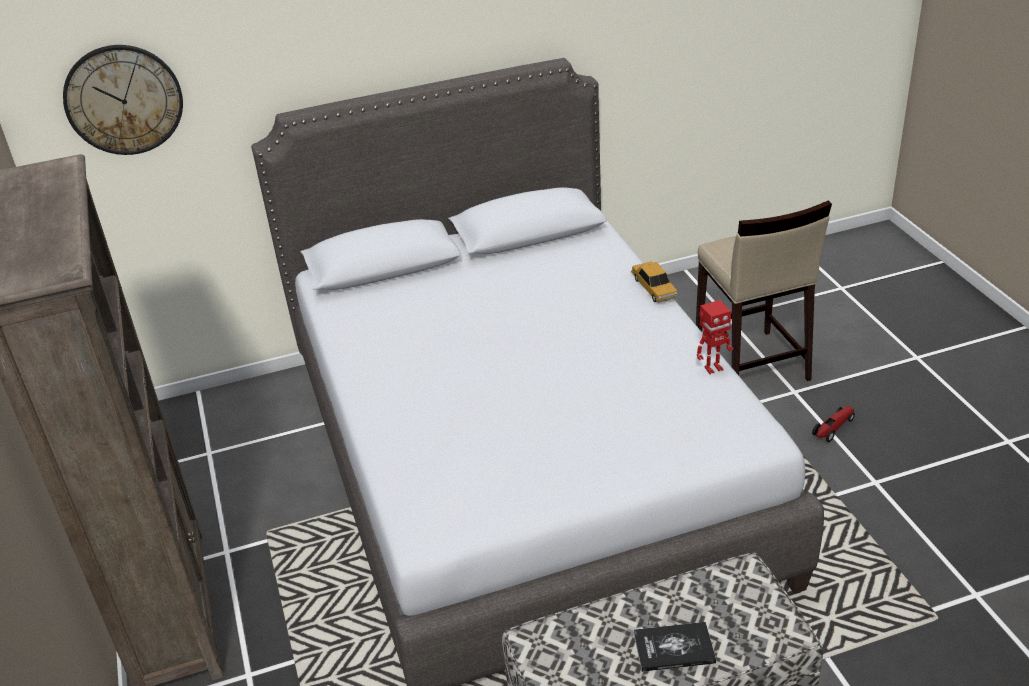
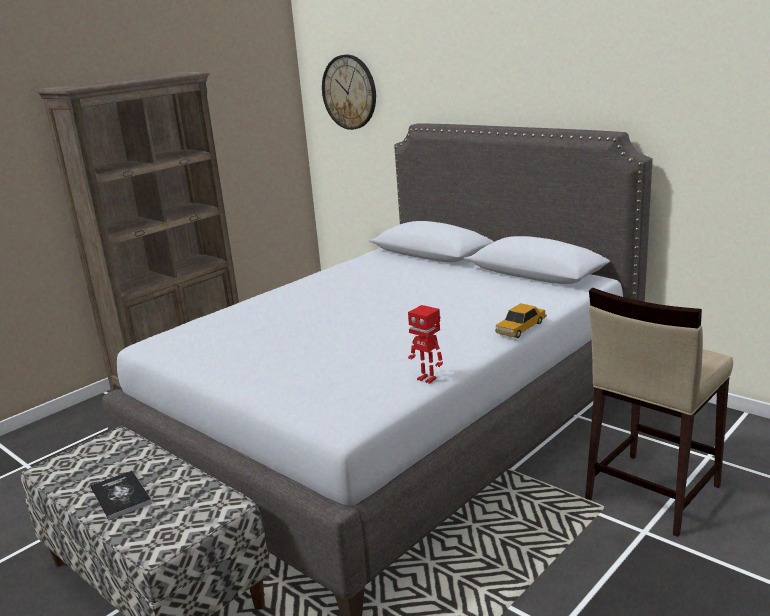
camera: 60 degrees right, 15 degrees down
toy car [812,406,855,442] -> none

